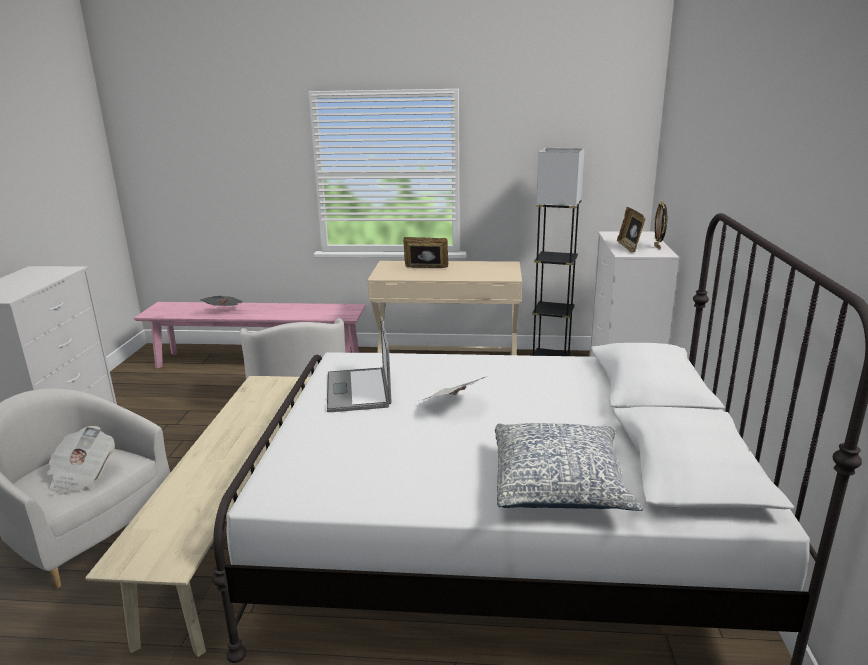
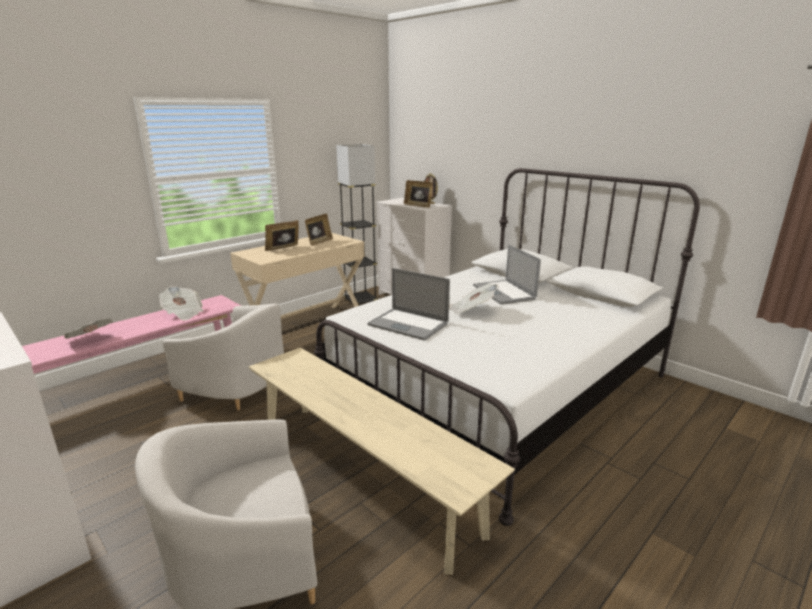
camera: 50 degrees left, 0 degrees up
newspaper [47,426,115,496] -> newspaper moved to [159,286,204,321]
pillow [495,423,643,511] -> none
none -> picture frame [305,214,333,246]
none -> laptop [473,245,541,305]

